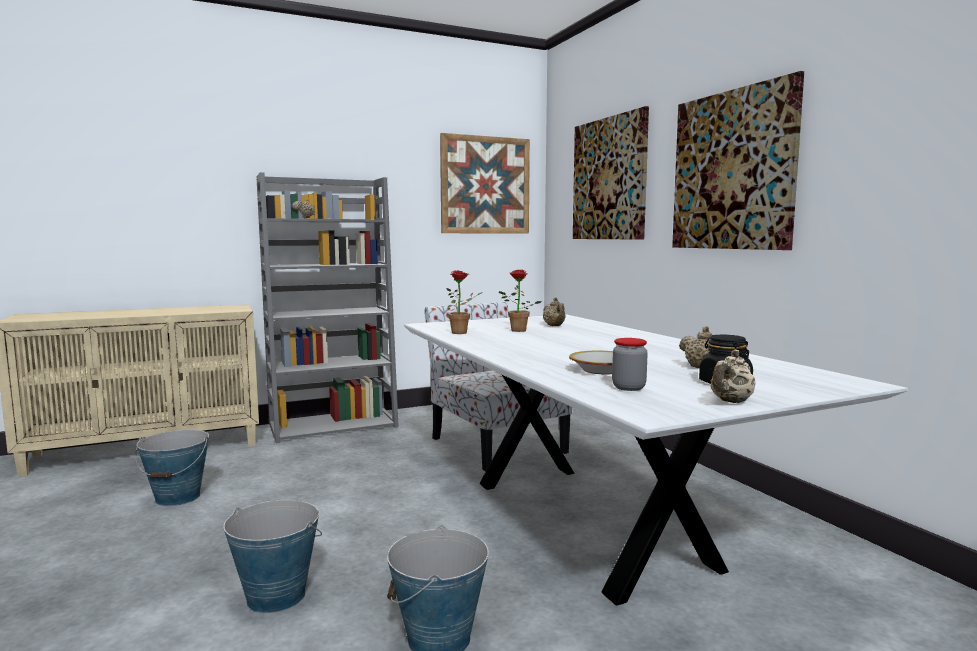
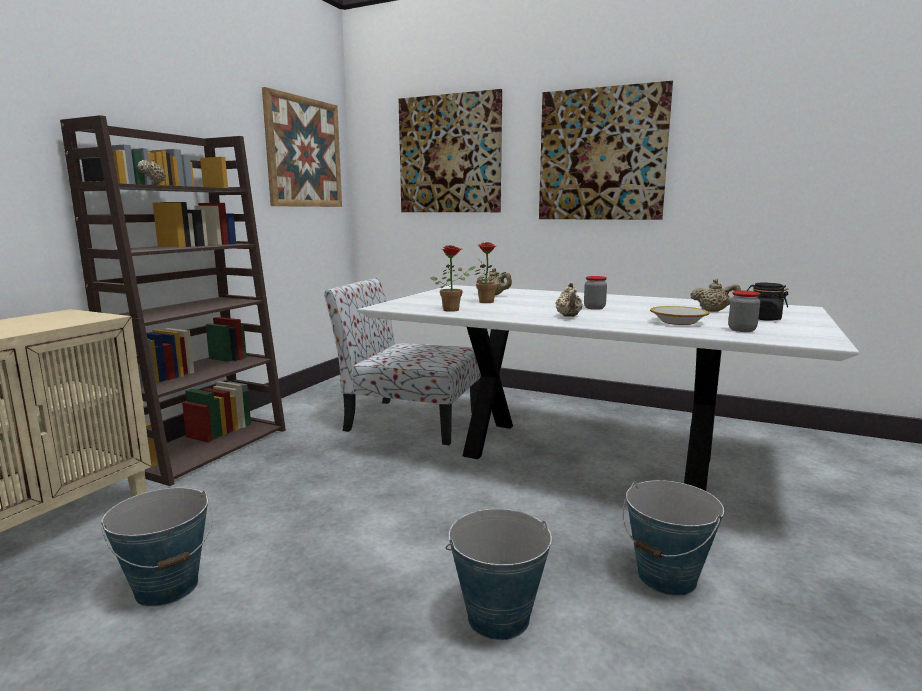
camera: 40 degrees left, 5 degrees up
grey bookcase [256,172,399,443] -> brown bookcase [60,115,286,486]
beige teapot [710,350,755,403] -> beige teapot moved to [555,283,583,317]
none -> jar [584,276,607,310]

